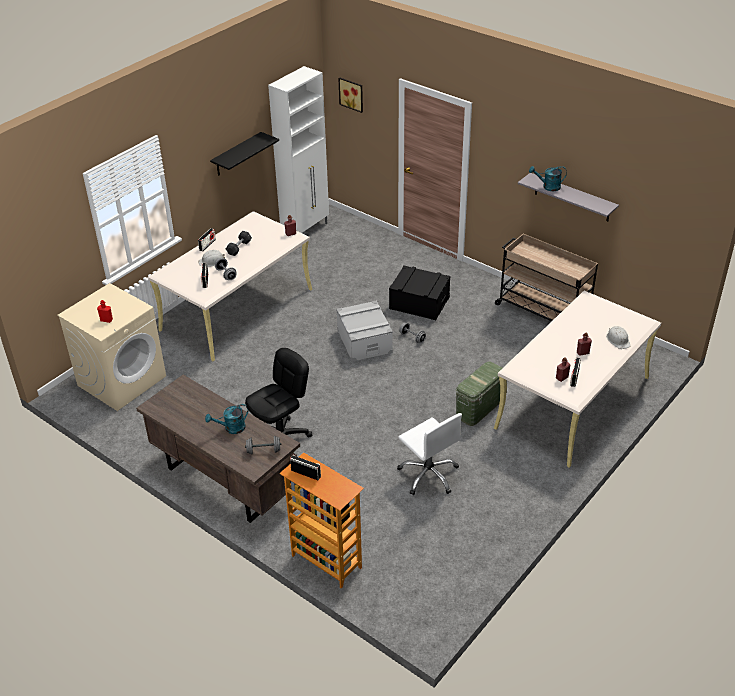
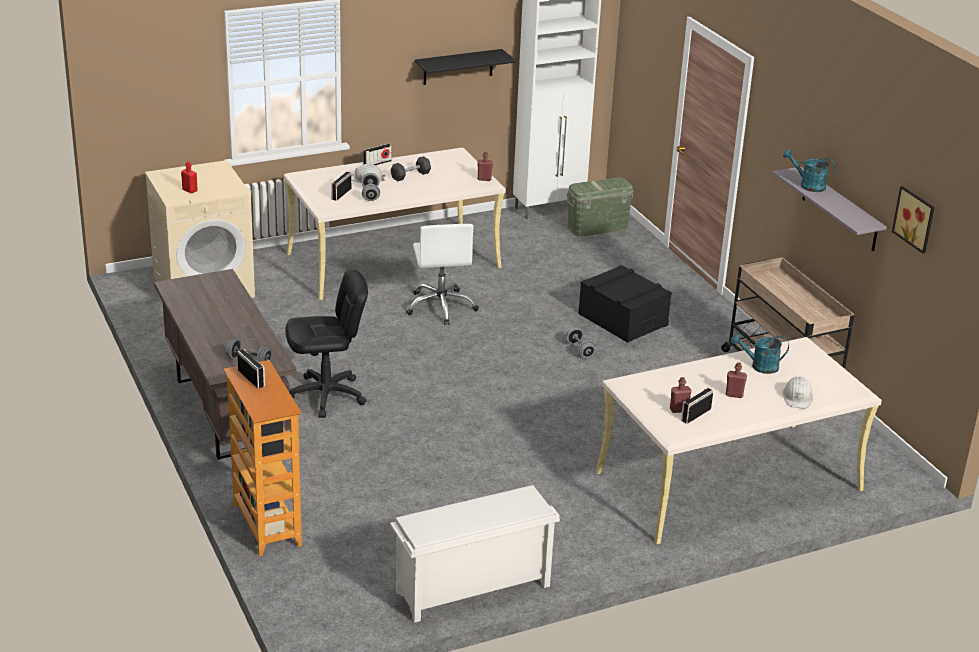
camera: 25 degrees right, 10 degrees down
turquoise watering can [205,404,248,434] -> turquoise watering can moved to [731,333,789,374]
grey storage box [336,300,393,362] -> none
picture [338,77,363,113] -> picture moved to [892,186,935,253]
white office chair [397,413,462,495] -> white office chair moved to [406,224,479,325]
green storage box [456,361,502,426] -> green storage box moved to [567,177,634,237]
none -> white shoe rack [390,485,560,623]

